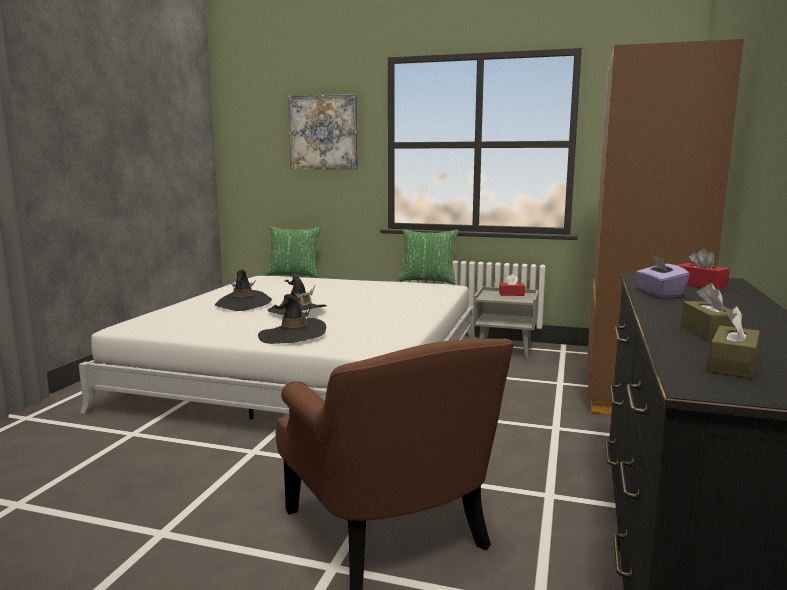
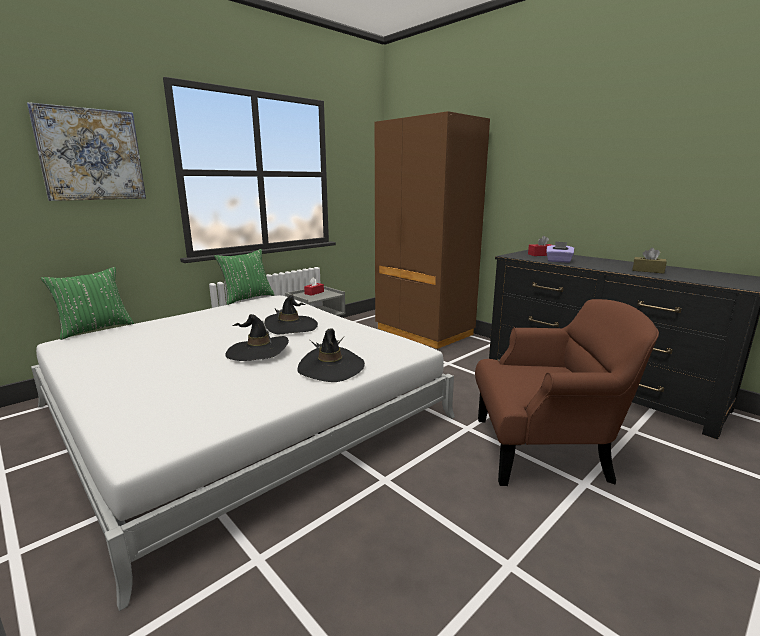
camera: 60 degrees left, 5 degrees up
black hat [215,269,272,311] -> black hat moved to [264,294,318,334]
brown tissue box [708,306,760,378] -> none

